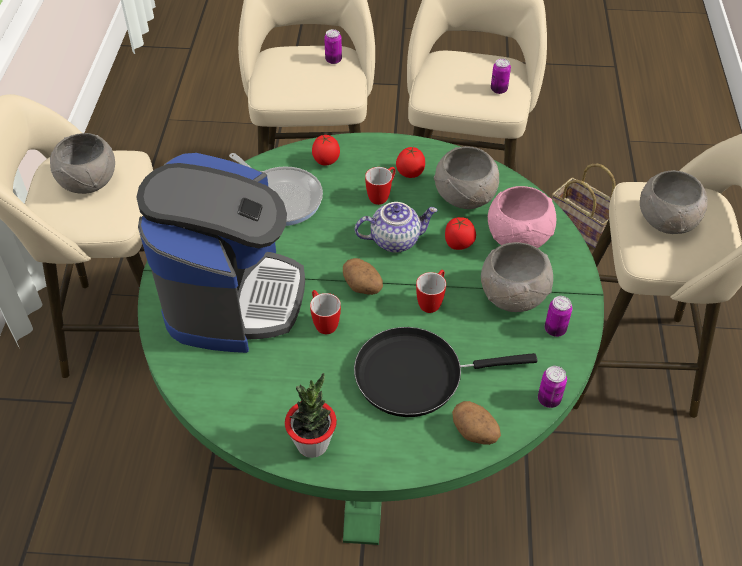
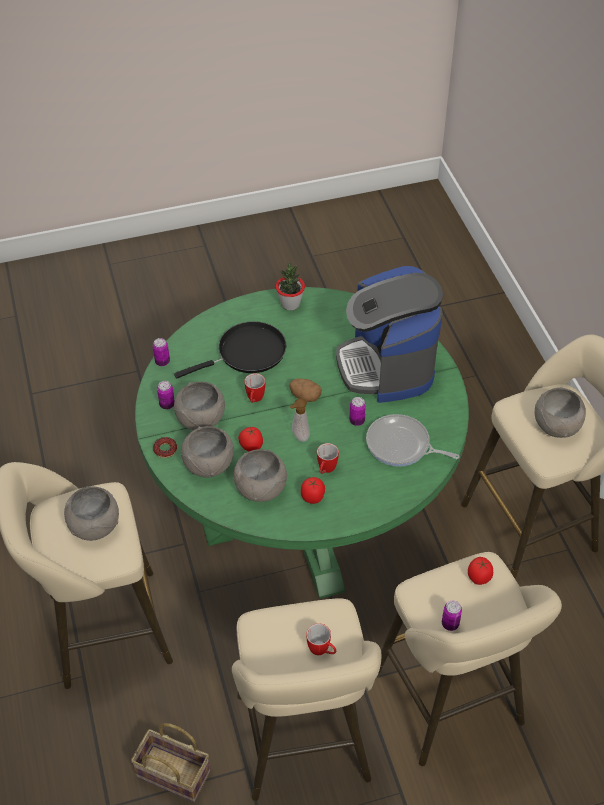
camera: 160 degrees right, 0 degrees up
mug [310,290,341,334] -> mug moved to [306,623,336,655]
tomato [312,135,340,165] -> tomato moved to [468,557,493,585]
teapot [355,202,438,253] -> soap dispenser [289,398,310,442]
potato [452,401,501,445] -> none
pink bowl [488,186,556,248] -> grey bowl [181,426,234,478]
can [491,58,511,94] -> can moved to [349,397,366,426]
none -> donut [153,437,177,458]

